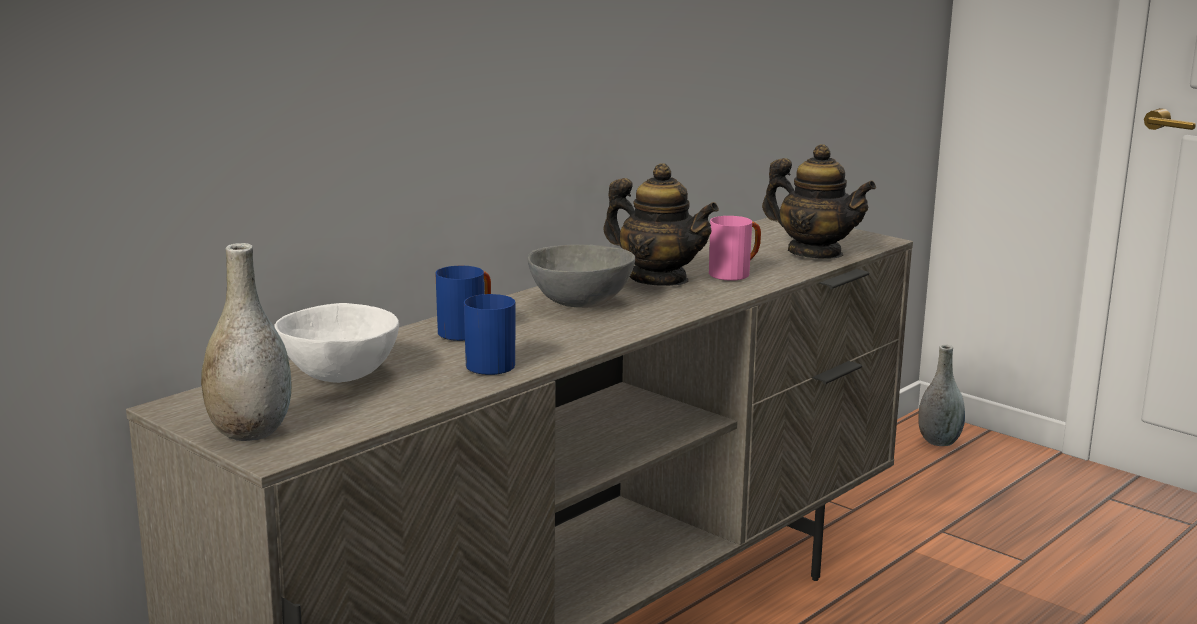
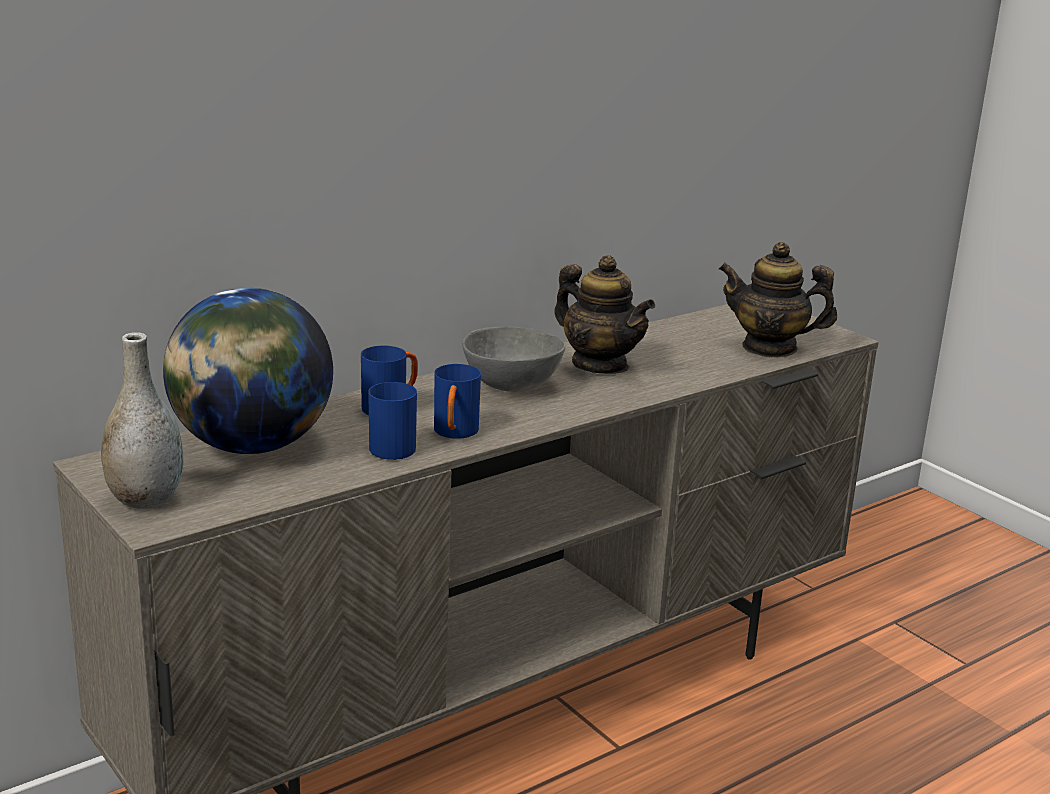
camera: 10 degrees right, 5 degrees up
white bowl [275,303,399,383] -> globe [163,288,333,454]
pink mug [709,216,761,281] -> none
teapot [762,144,876,259] -> teapot turned 150 degrees clockwise [719,242,837,358]
grey vase [918,345,965,446] -> none
none -> blue mug [434,364,481,439]

